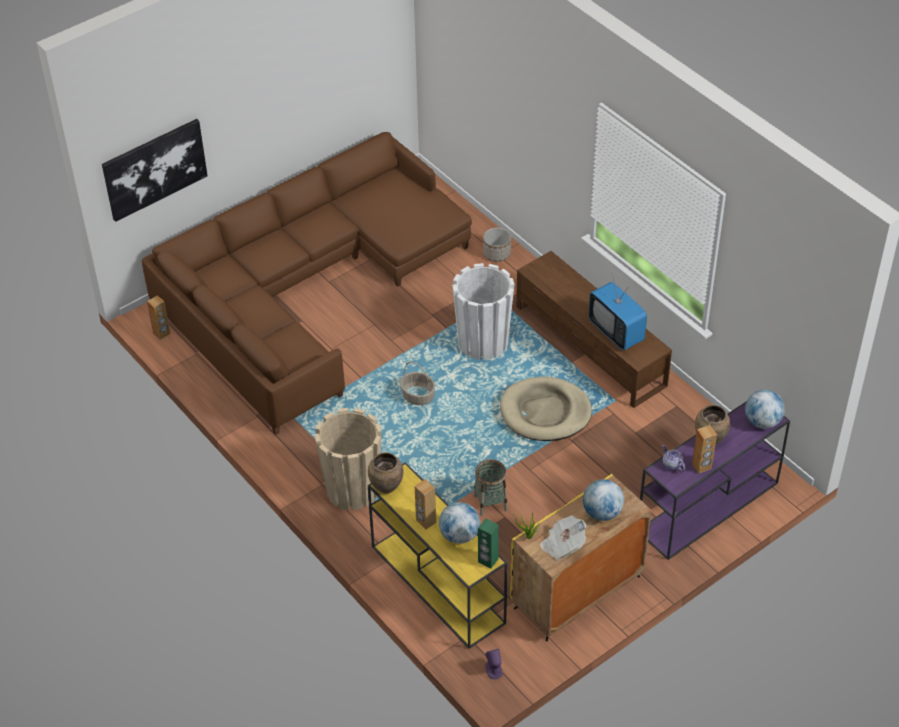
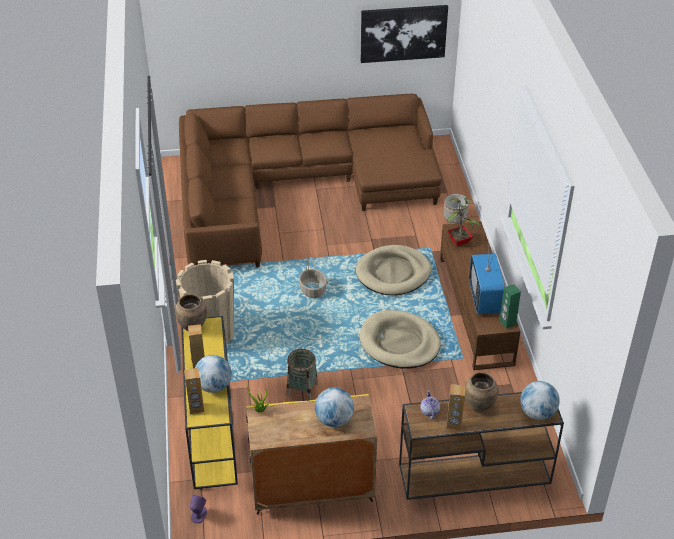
camera: 30 degrees right, 5 degrees down
picture [102,119,208,222] -> picture moved to [361,5,448,63]
brown speaker [147,296,171,340] -> brown speaker moved to [184,368,204,414]
white planter [452,263,514,360] -> beige dog bed [356,245,431,295]
green speaker [478,518,499,568] -> green speaker moved to [500,284,521,328]
newspaper [540,516,587,560] -> none
purple console table [640,401,790,560] -> brown console table [399,392,564,500]
none -> potted plant [447,197,480,246]

